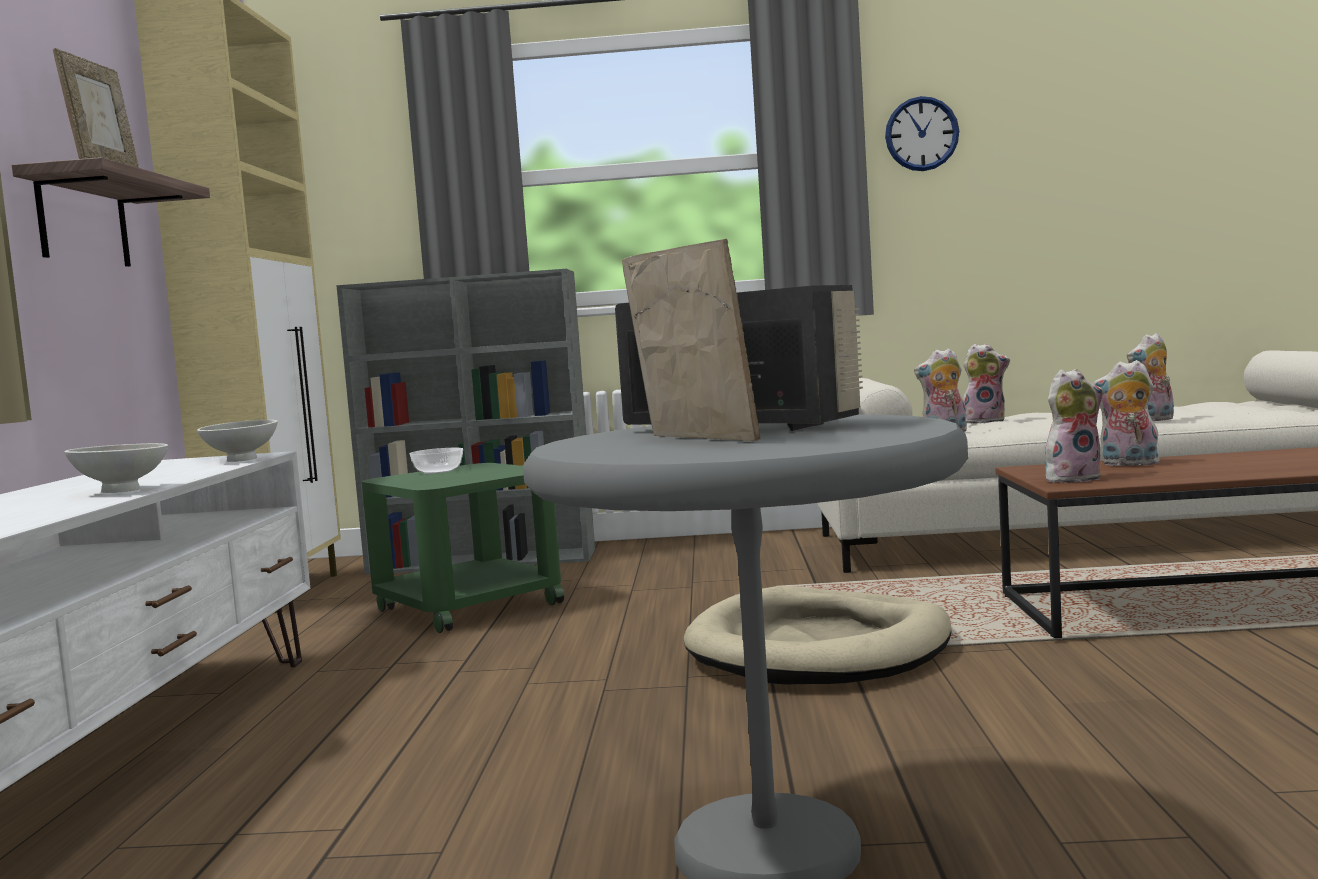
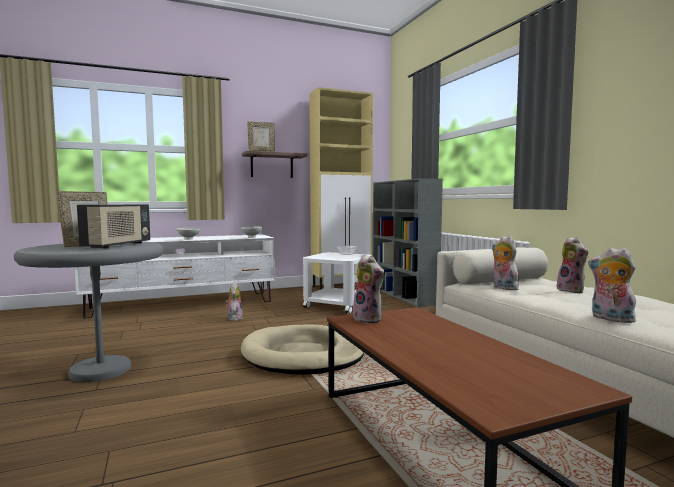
camera: 65 degrees right, 0 degrees up
green side table [361,463,565,633] -> white side table [303,252,372,314]
wall clock [885,96,959,171] -> none
plush toy [1092,360,1160,466] -> plush toy moved to [225,282,243,321]

